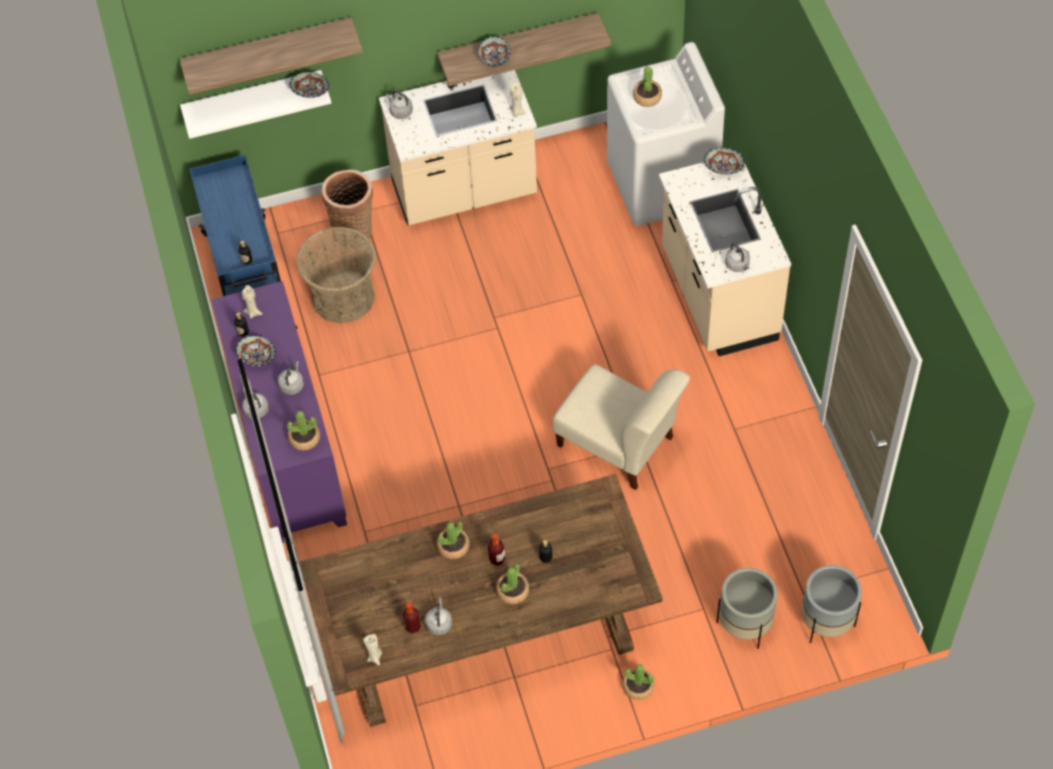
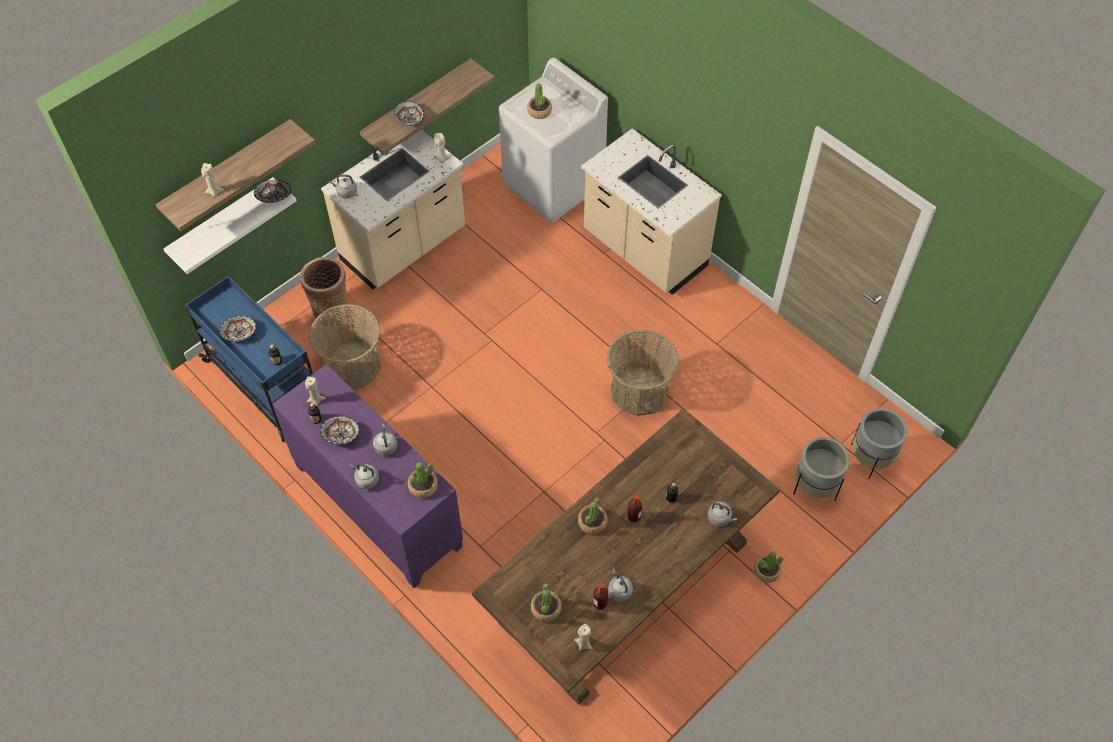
camera: 30 degrees left, 0 degrees up
potted plant [496,564,529,604] -> potted plant moved to [531,584,562,622]
beige chair [553,364,690,490] -> basket [606,329,679,416]
bowl [704,148,744,175] -> bowl moved to [219,316,257,341]
grey kettle [725,243,750,272] -> grey kettle moved to [708,502,738,526]
none -> beige candle [201,163,224,197]

